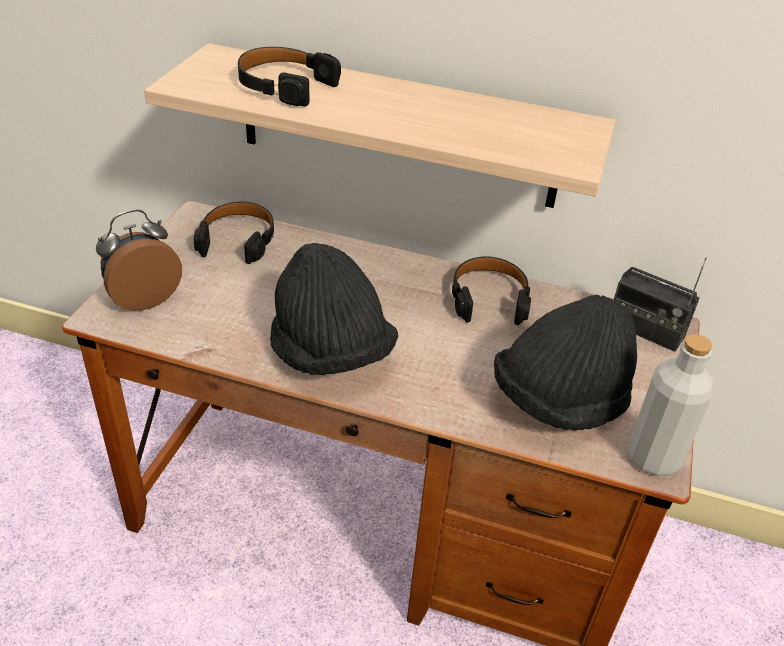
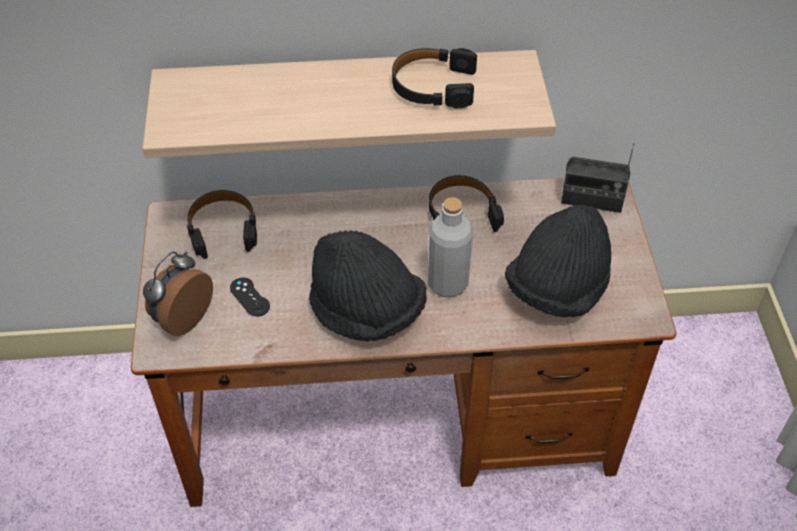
camera: 20 degrees left, 10 degrees up
black headphones [238,47,341,106] -> black headphones moved to [392,48,477,108]
grey bottle [627,334,714,476] -> grey bottle moved to [428,197,473,297]
none -> black game controller [230,277,270,317]

